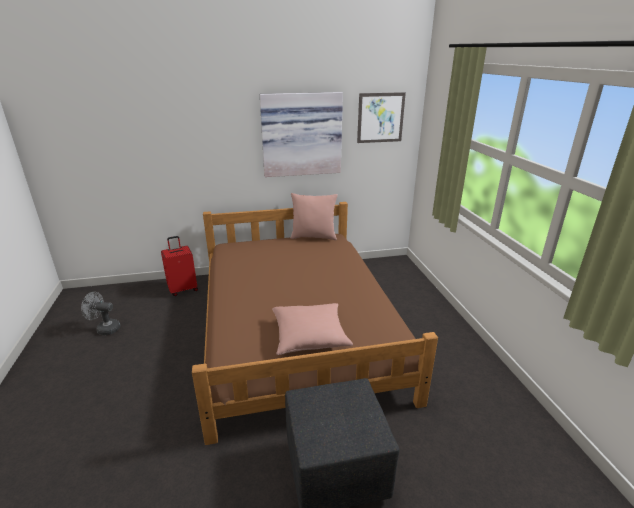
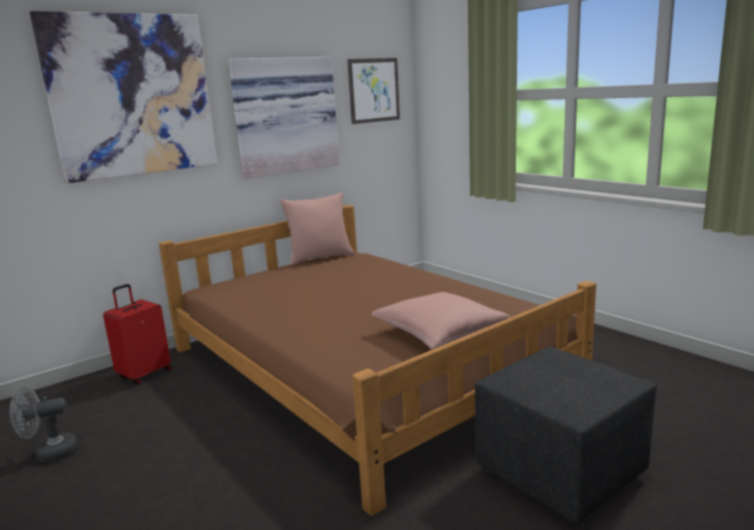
camera: 25 degrees left, 10 degrees down
none -> picture [30,11,217,183]

